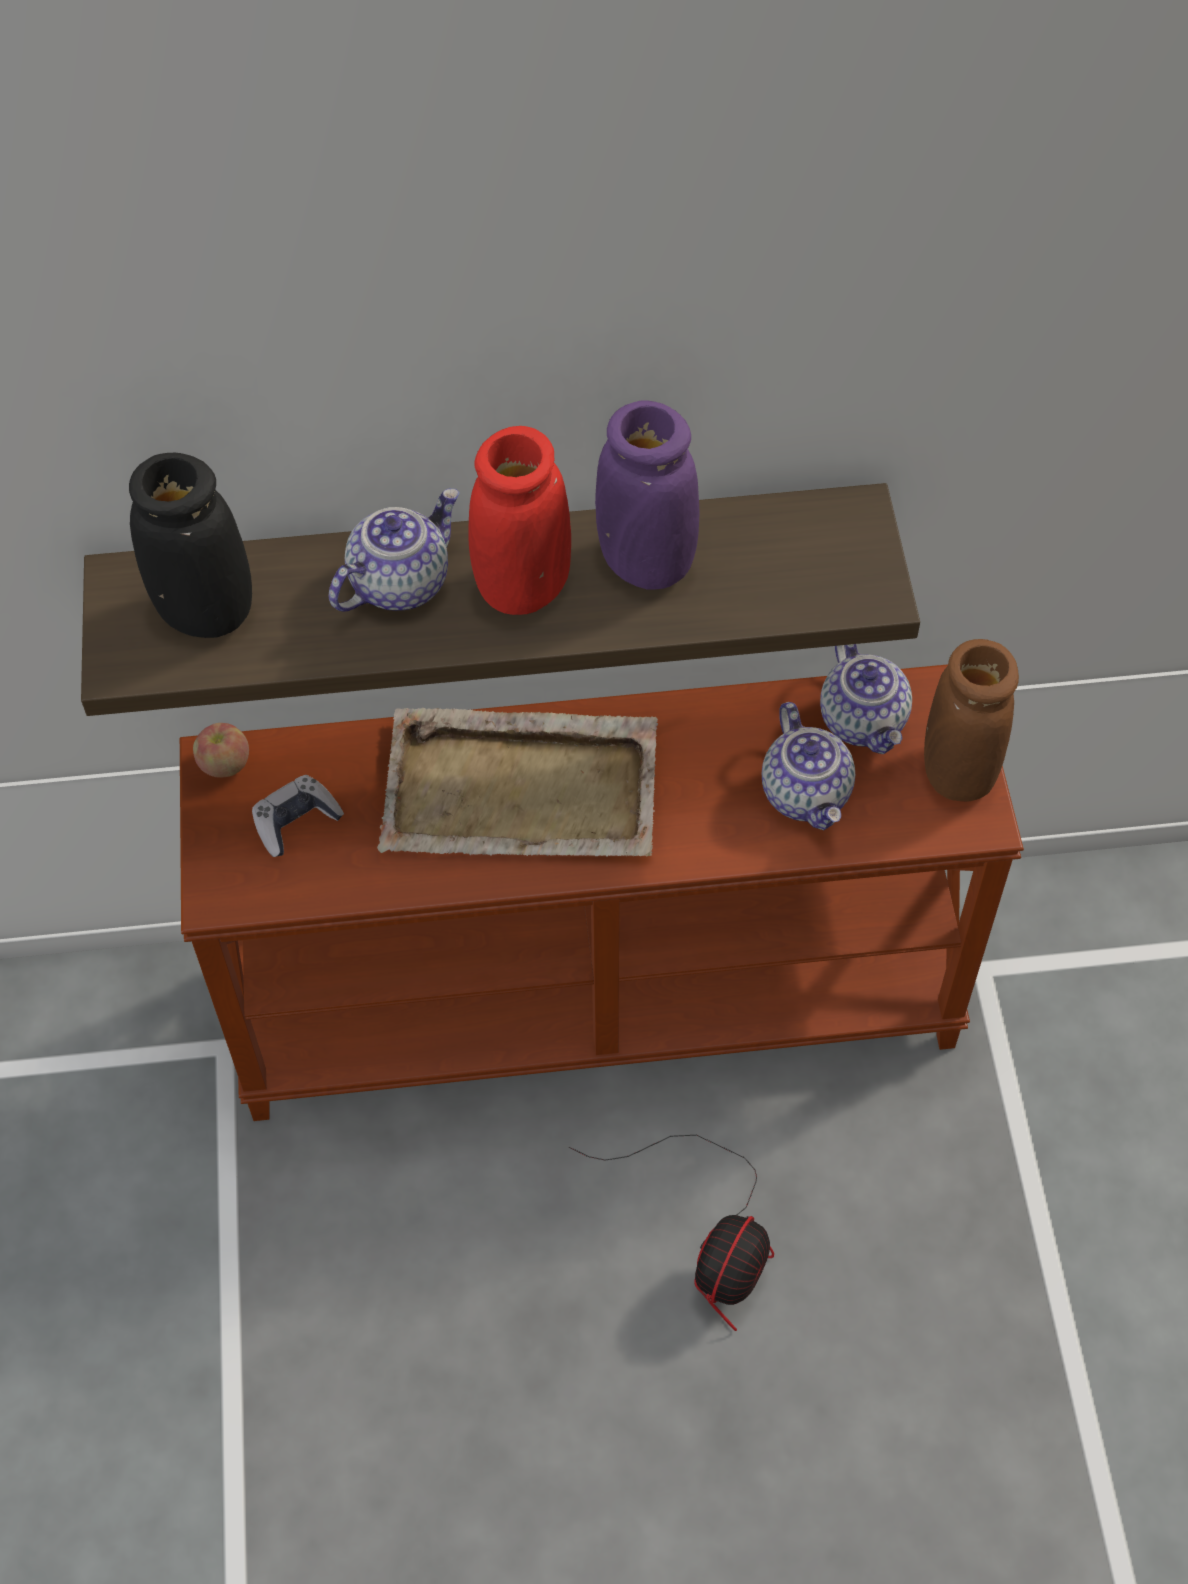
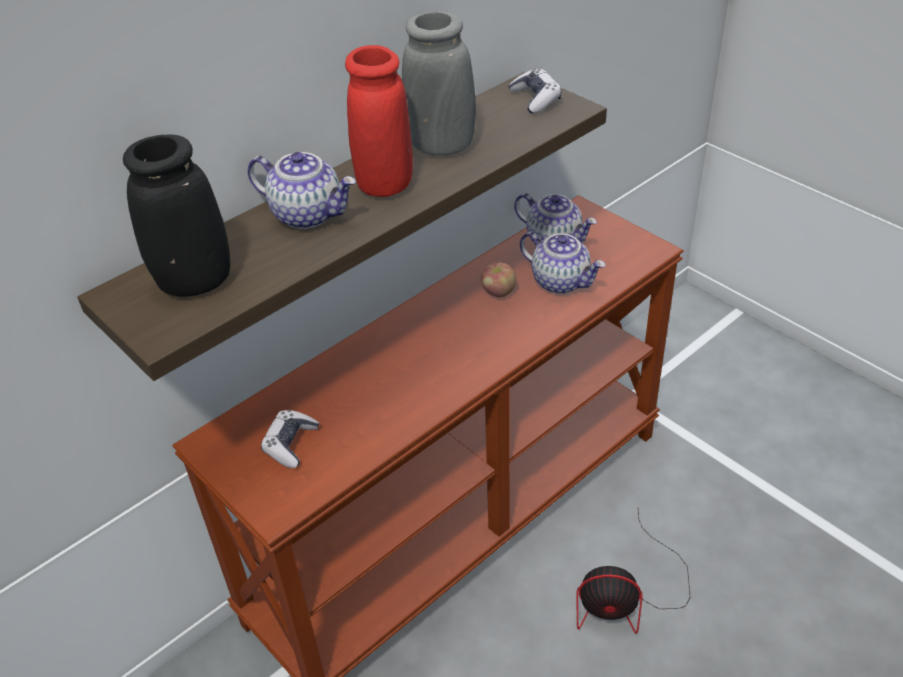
camera: 35 degrees left, 15 degrees down
apple [193,723,249,778] -> apple moved to [481,263,516,298]
teapot [329,488,460,612] -> teapot turned 105 degrees clockwise [248,152,356,229]
beige tray [377,708,658,857] -> none
fan [569,1135,774,1331] -> fan turned 105 degrees clockwise [577,509,690,634]
purple vase [595,400,699,590] -> grey vase [402,12,476,156]
brown vase [924,639,1019,801] -> none
none -> game controller [508,68,562,114]

